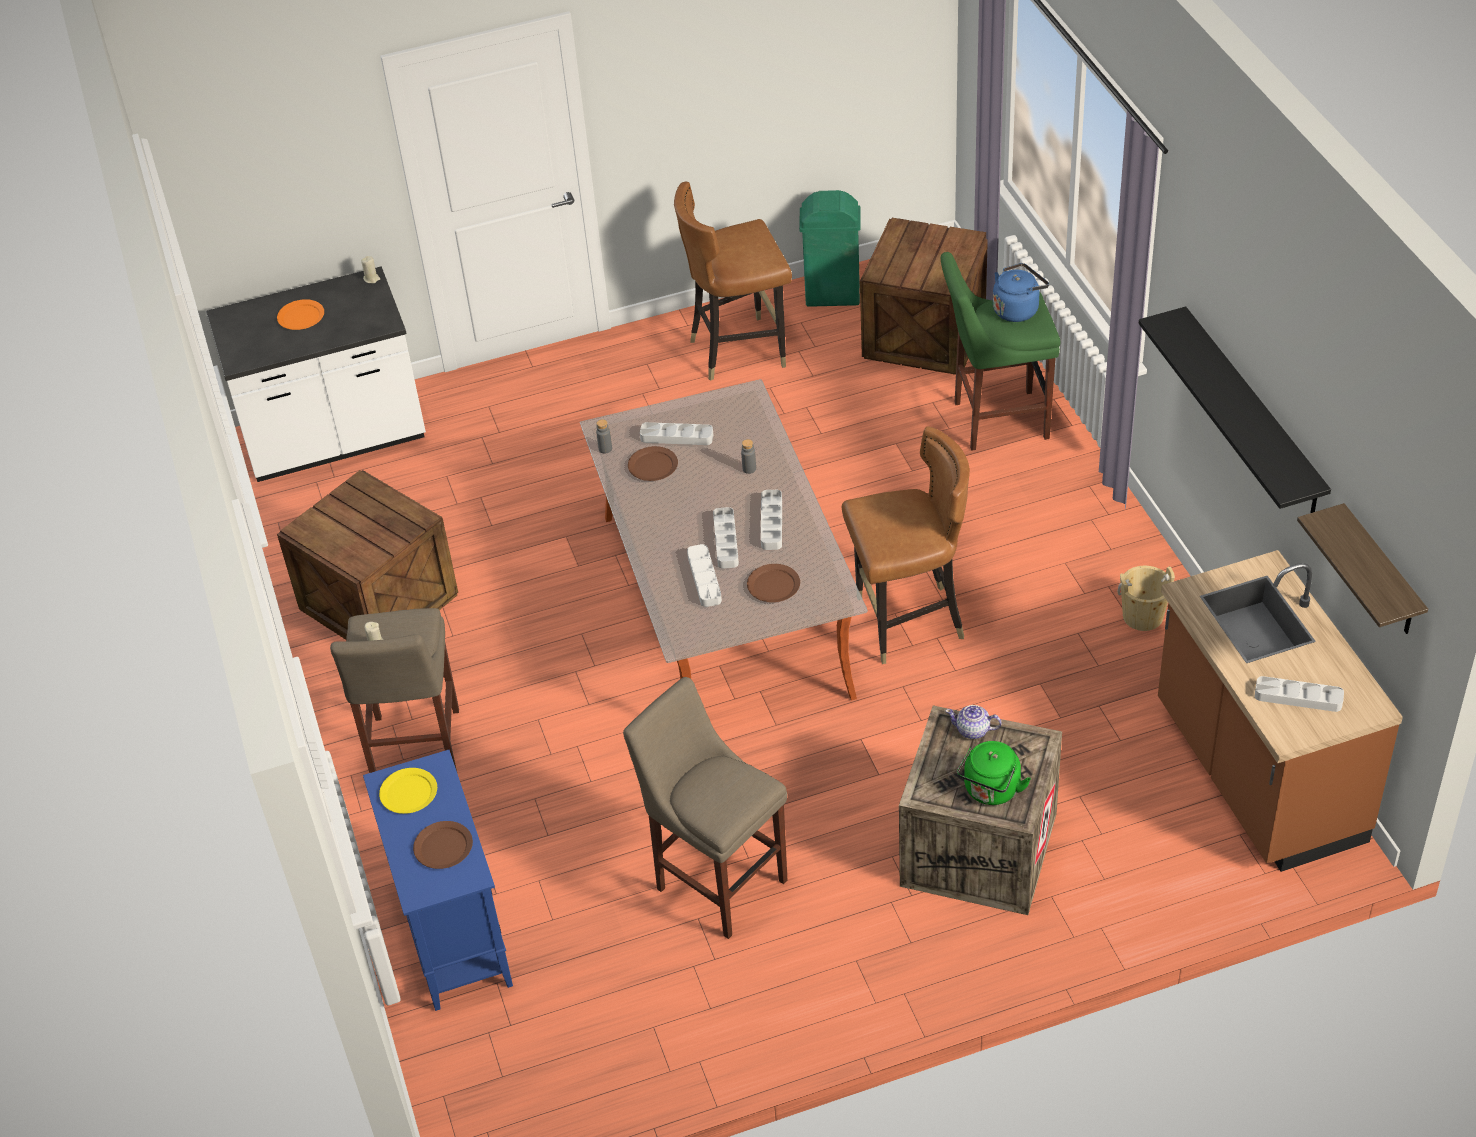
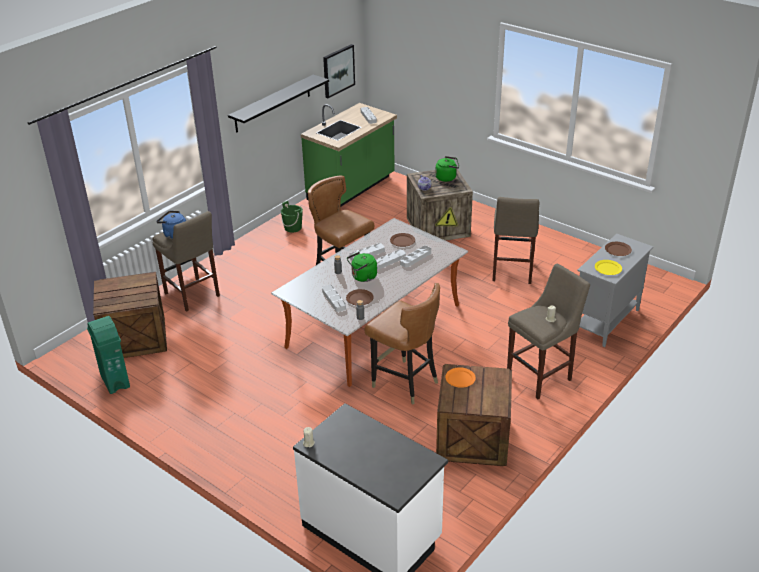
camera: 125 degrees left, 10 degrees down
orange plate [277,299,324,330] -> orange plate moved to [445,367,476,388]
blue cabinet [363,750,513,1011] -> grey cabinet [577,234,653,347]
brown chair [674,182,792,381] -> brown chair moved to [364,283,440,405]
green stool [941,252,1060,451] -> beige stool [152,211,220,312]
beige bucket [1117,566,1175,631] -> green bucket [281,201,303,232]
brown counter [1158,550,1403,872] -> green counter [301,103,397,207]
shelf [1297,503,1428,634] -> picture [323,44,355,98]
none -> green kettle [347,252,377,282]

